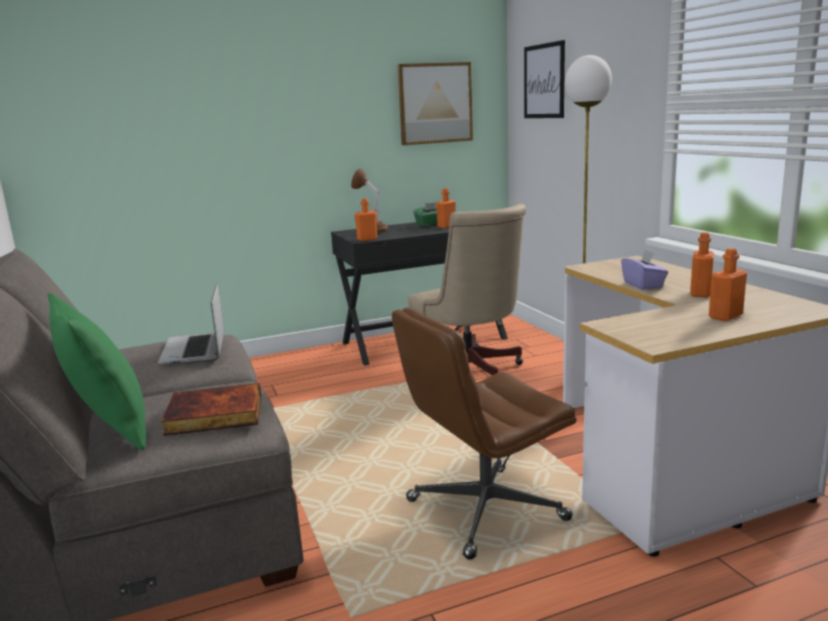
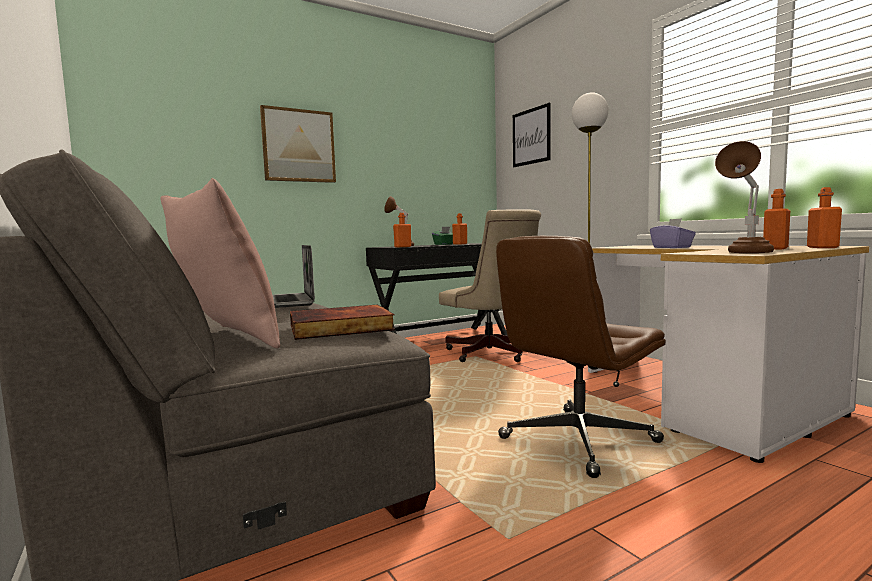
camera: 10 degrees left, 10 degrees down
green pillow [48,293,146,450] -> pink pillow [160,178,280,348]
picture [397,62,473,145] -> picture moved to [260,105,336,183]
orange bottle [690,232,714,297] -> orange bottle moved to [807,187,842,248]
none -> brown table lamp [715,141,774,253]

